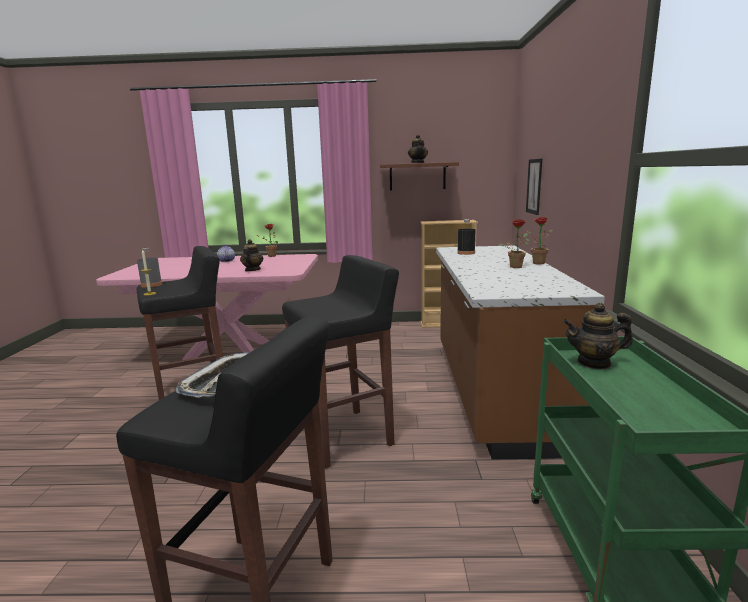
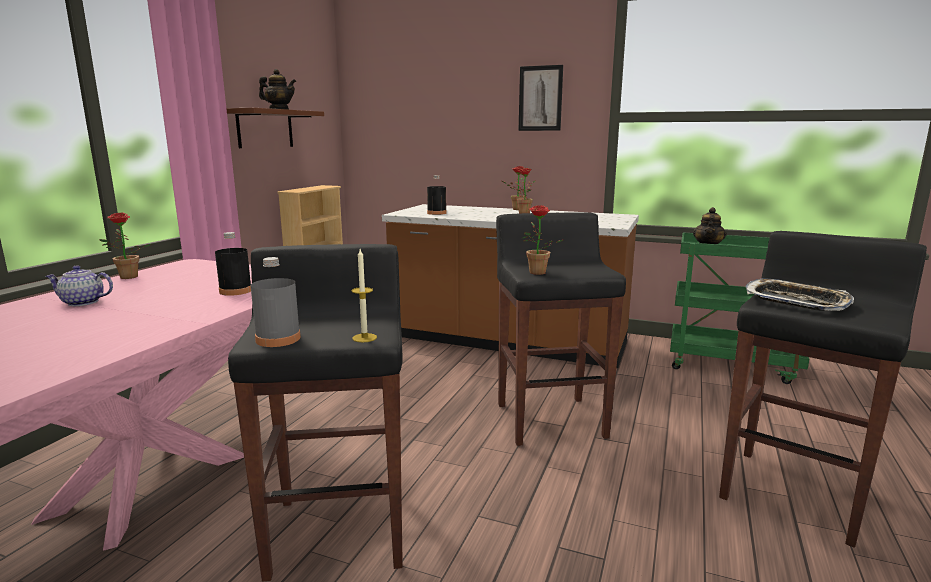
camera: 70 degrees left, 0 degrees up
teapot [240,239,263,271] -> black bottle [215,232,251,296]
picture [526,159,542,215] -> picture moved to [519,65,563,131]
none -> potted plant [521,205,563,275]

